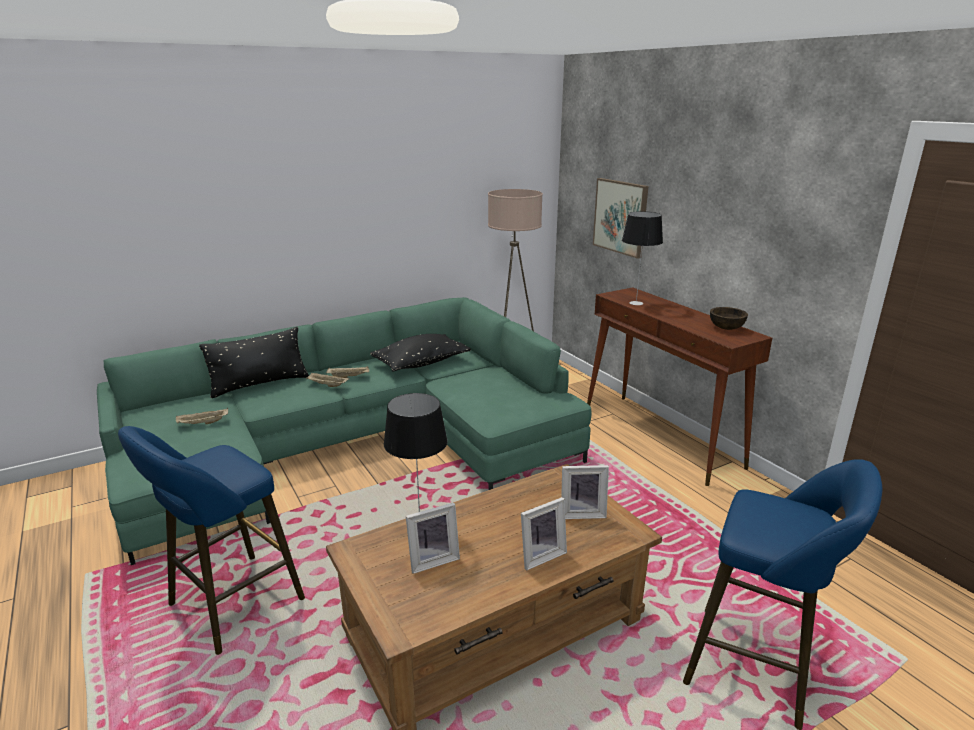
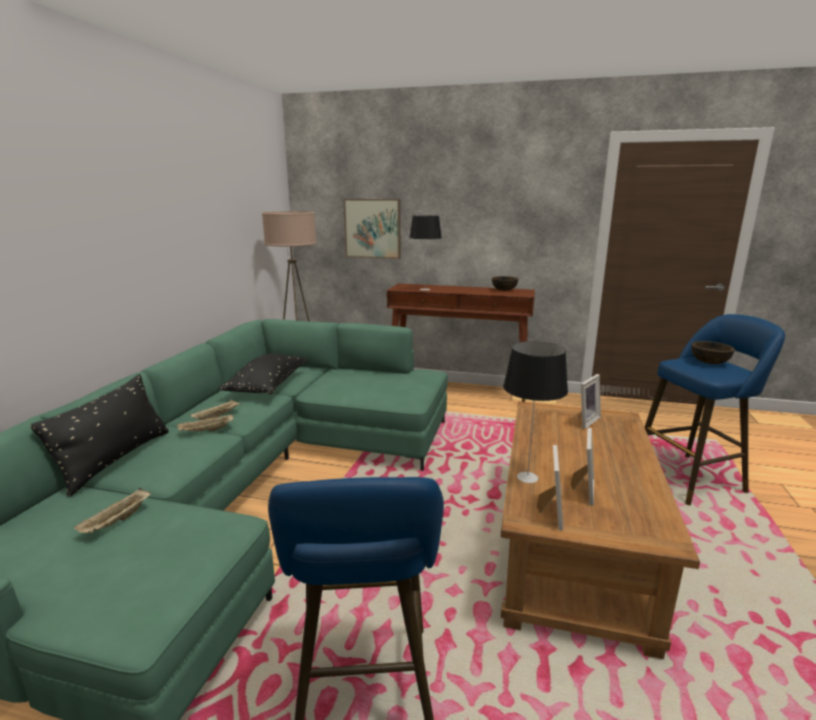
camera: 45 degrees left, 5 degrees down
picture frame [521,497,567,570] -> picture frame moved to [537,445,563,530]
none -> brown bowl [691,341,735,364]

